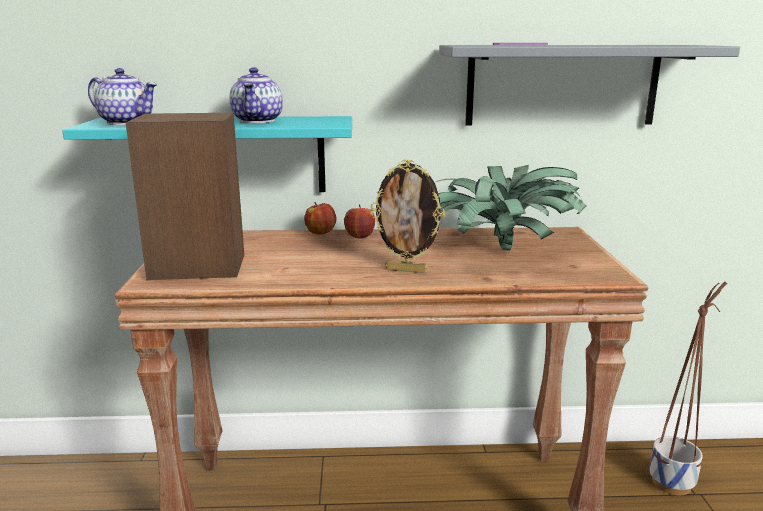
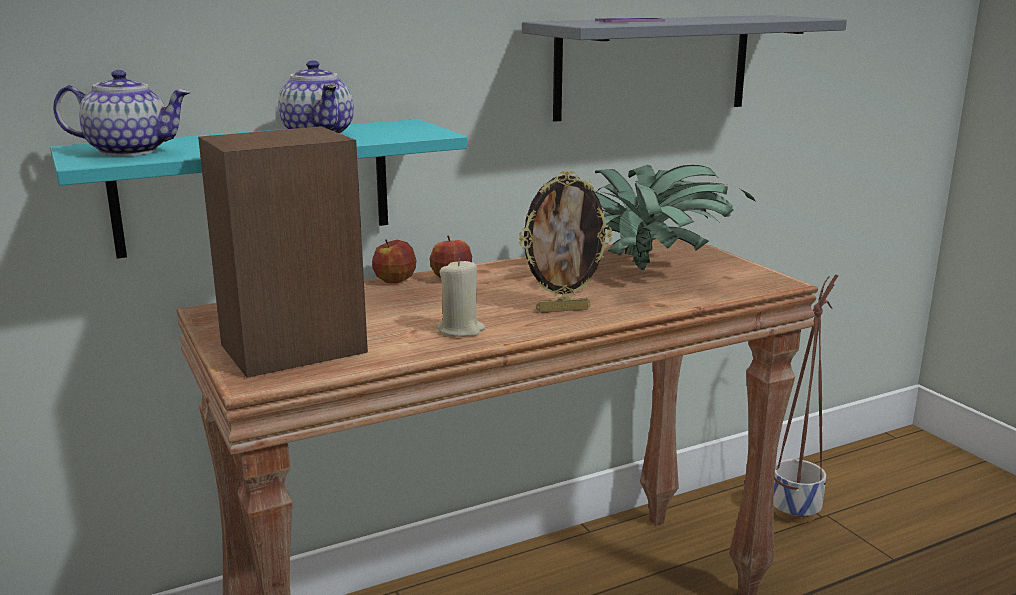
camera: 25 degrees left, 0 degrees up
none -> beige candle [437,259,485,337]

